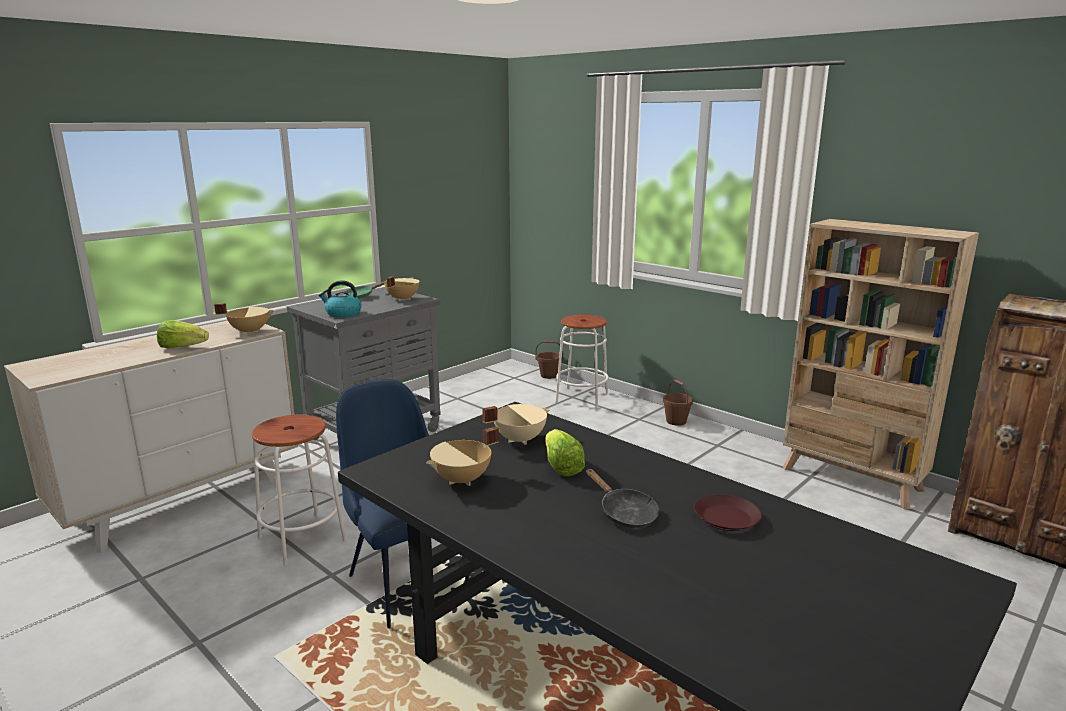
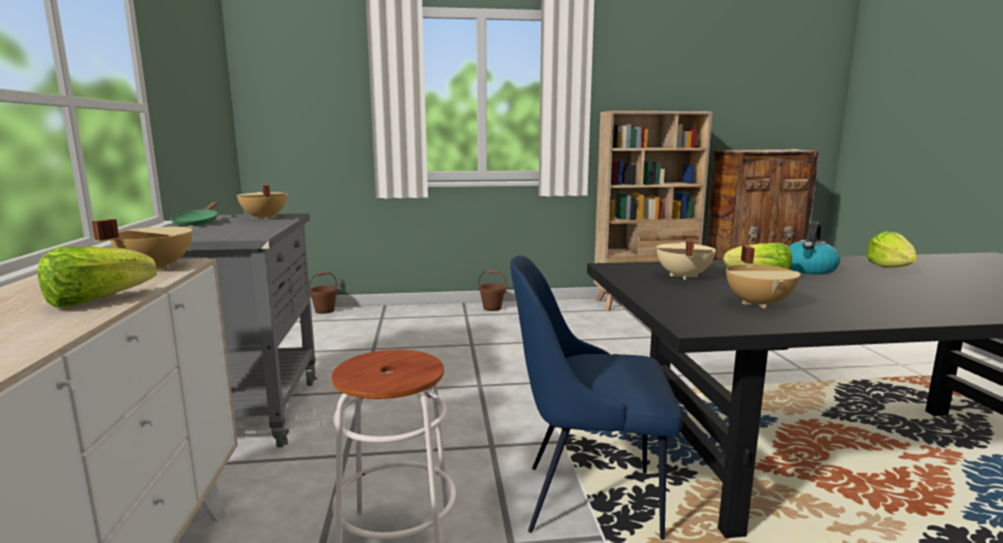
camera: 50 degrees left, 5 degrees down
kettle [319,280,361,318] -> kettle moved to [788,222,840,274]
white stool [555,315,609,408] -> none
black frying pan [586,469,659,528] -> none
brown plate [694,494,762,531] -> lettuce [866,231,917,268]

